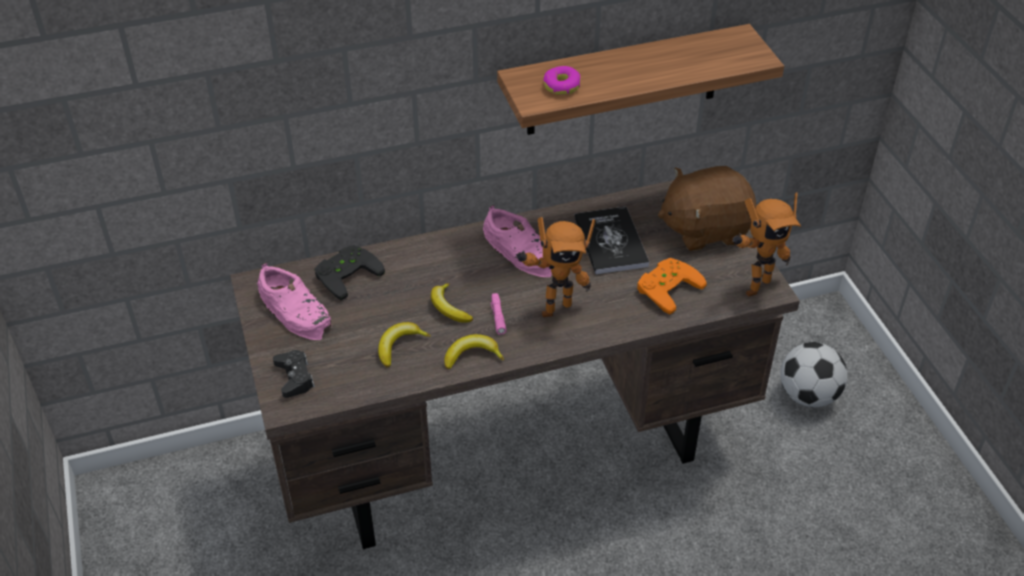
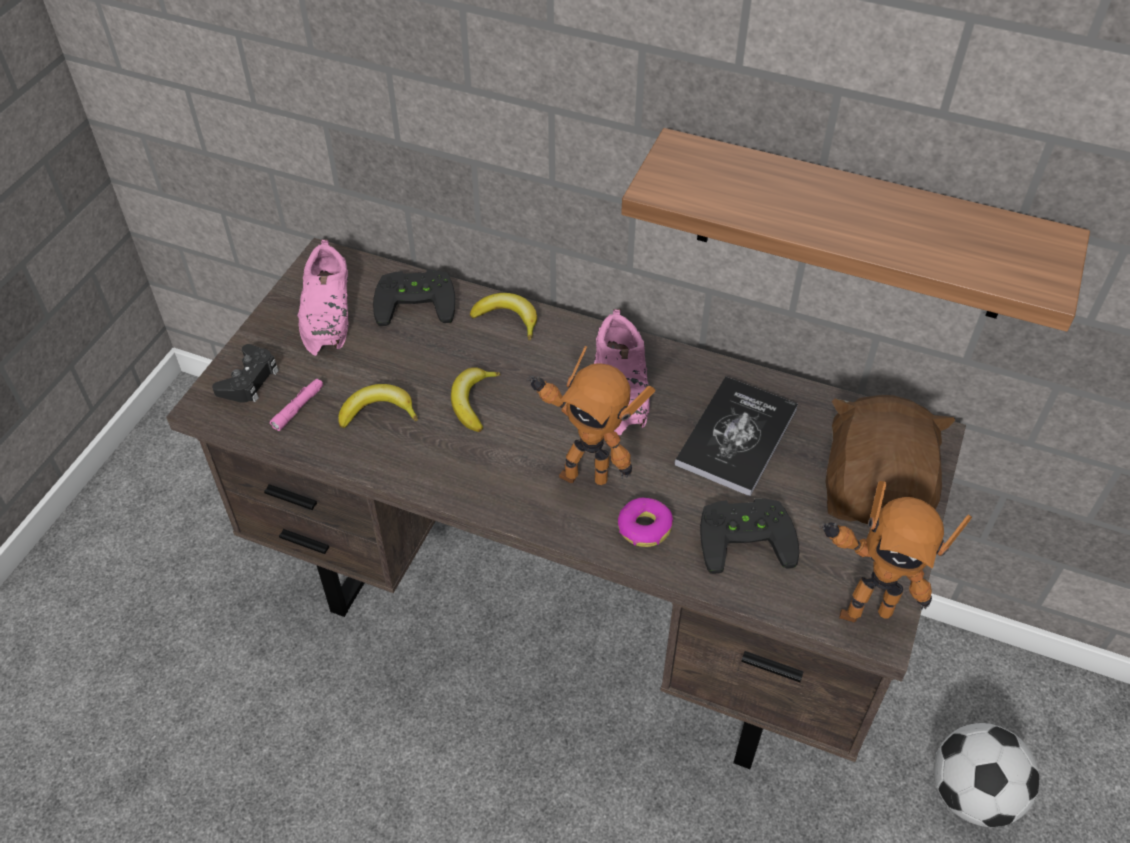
camera: 40 degrees right, 5 degrees up
banana [444,334,504,370] -> banana moved to [470,293,537,340]
pink flashlight [491,293,506,335] -> pink flashlight moved to [270,379,323,431]
donut [543,66,581,95] -> donut moved to [618,498,673,547]
orange game controller [637,258,707,315] -> black game controller [700,498,800,574]
brown plush toy [658,166,757,251] -> brown plush toy turned 75 degrees clockwise [825,395,955,524]

